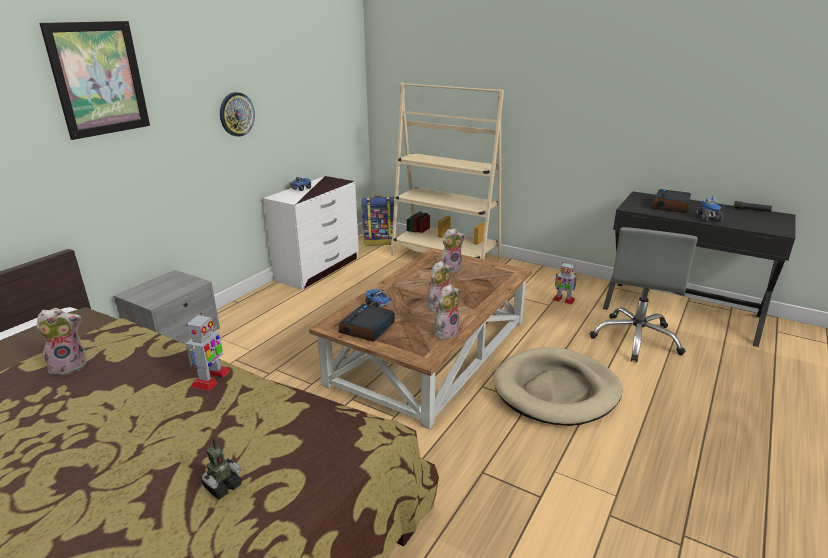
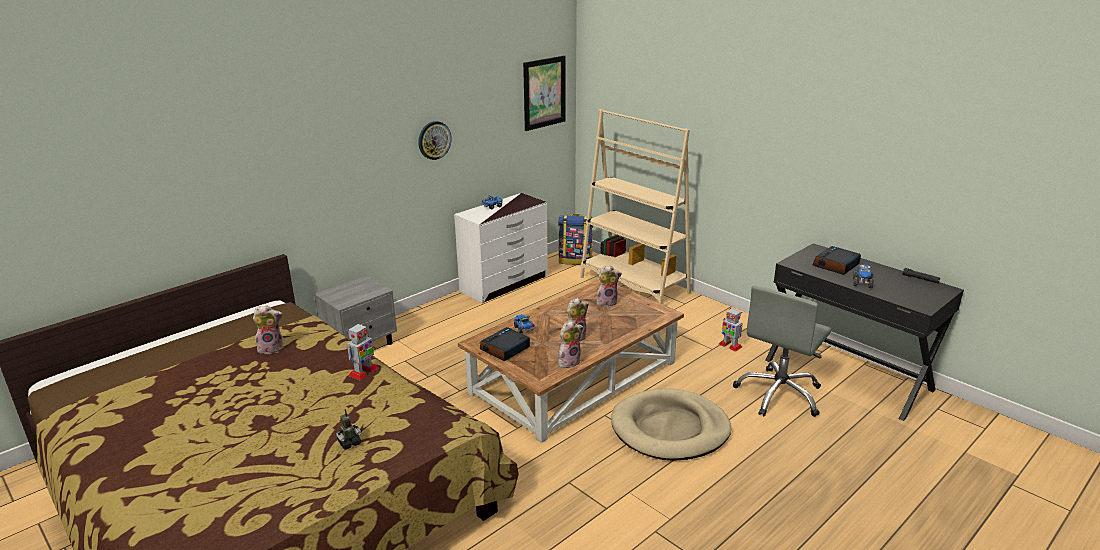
camera: 15 degrees right, 0 degrees up
picture [39,21,150,140] -> picture moved to [523,55,566,131]

